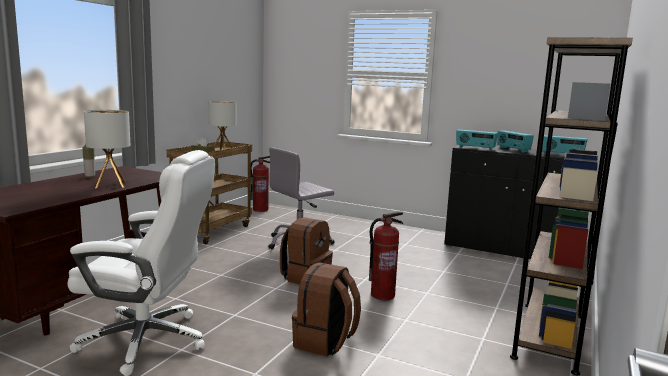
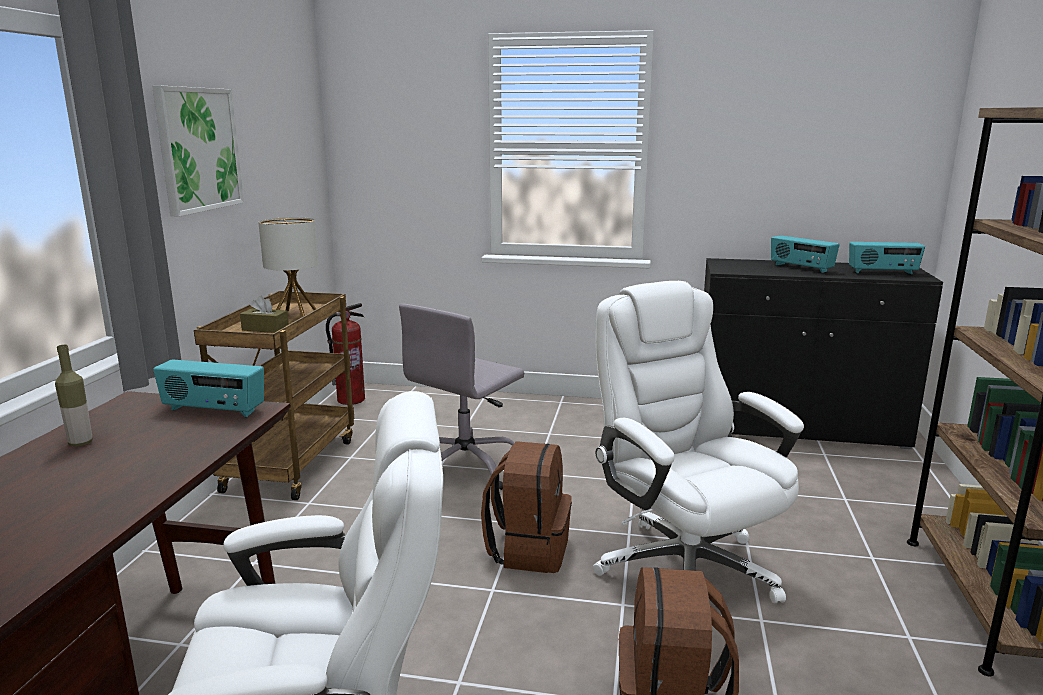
camera: 15 degrees left, 5 degrees up
table lamp [84,110,131,188] -> none
fire extinguisher [369,211,403,300] -> white office chair [593,281,804,603]
radio [456,129,498,151] -> radio moved to [153,359,264,417]
none -> picture [152,85,244,217]

